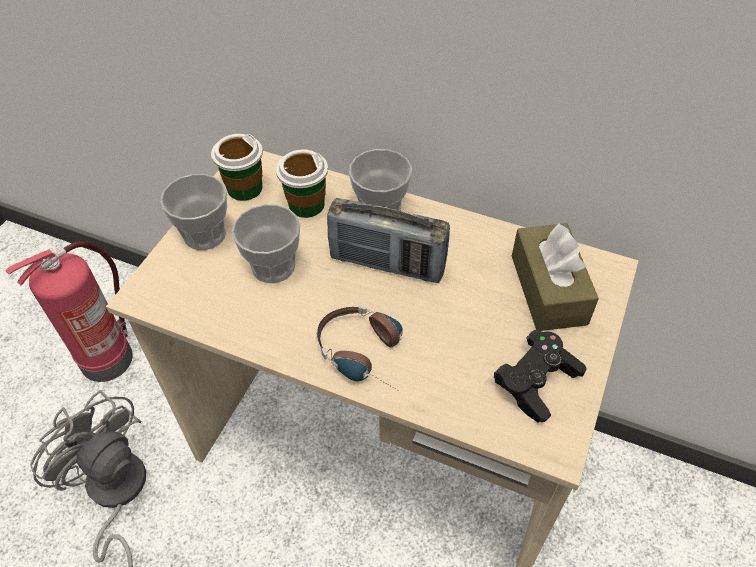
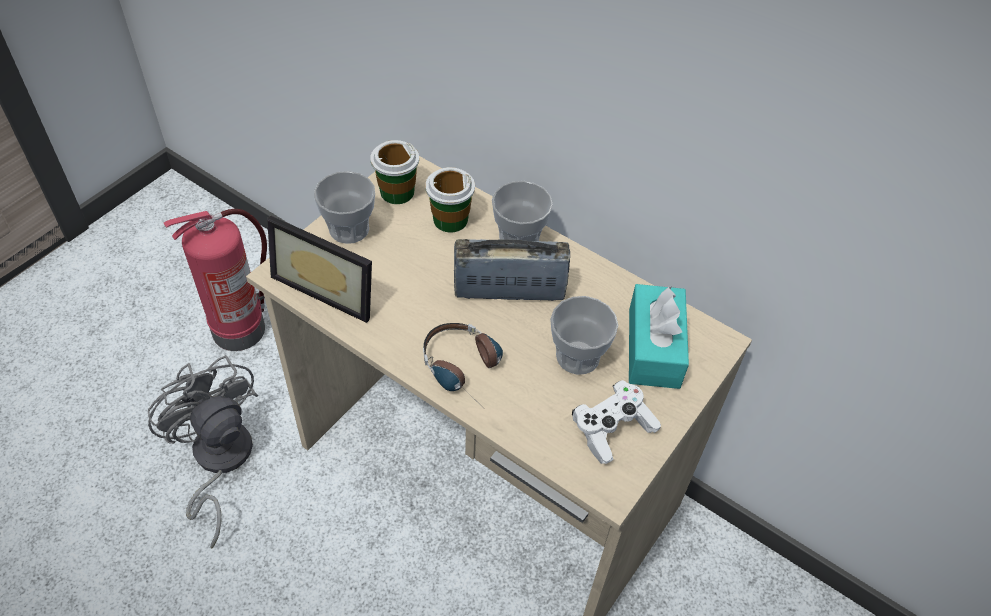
camera: 10 degrees right, 0 degrees up
cup [232,204,300,283] -> cup moved to [550,296,618,375]
radio [327,198,450,283] -> radio turned 150 degrees clockwise [454,239,570,301]
black game controller [494,329,587,423] -> white game controller [572,380,661,464]
brown tissue box [512,223,599,331] -> turquoise tissue box [629,284,689,389]
none -> picture frame [267,216,372,323]

